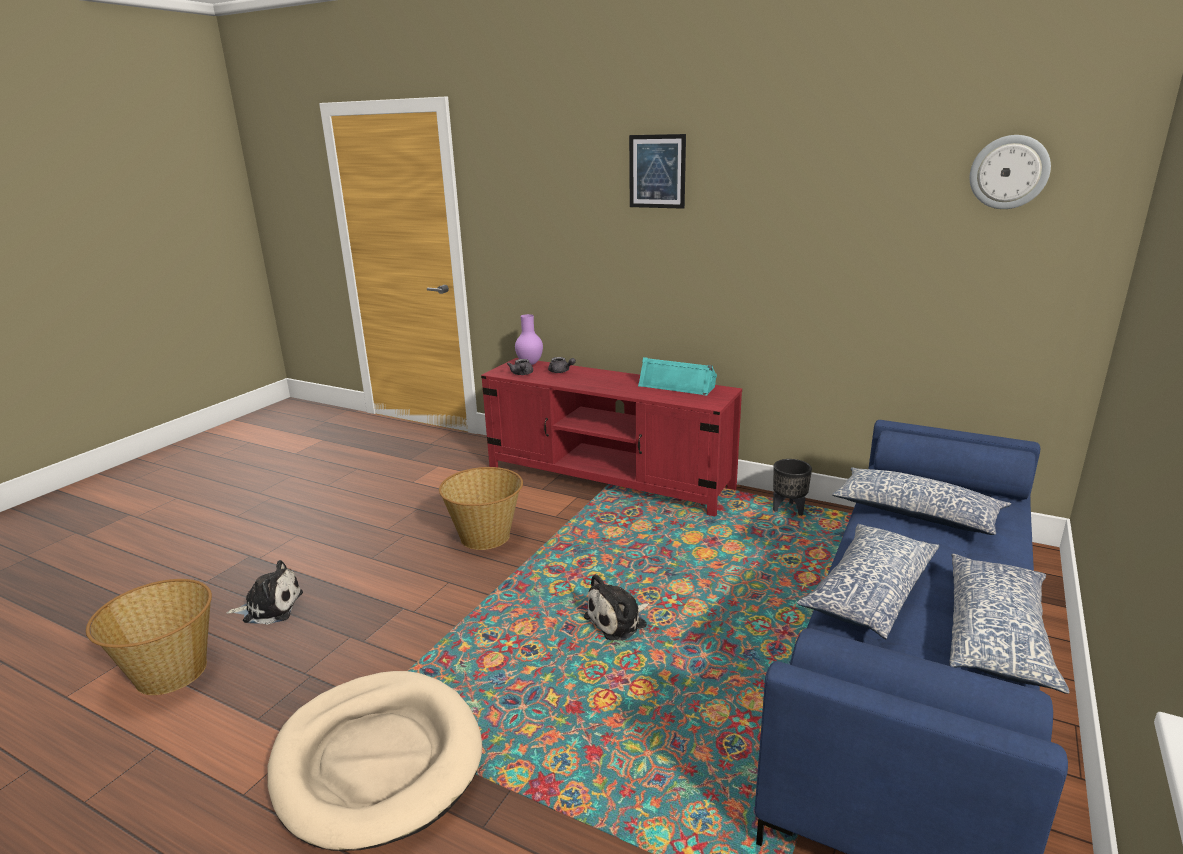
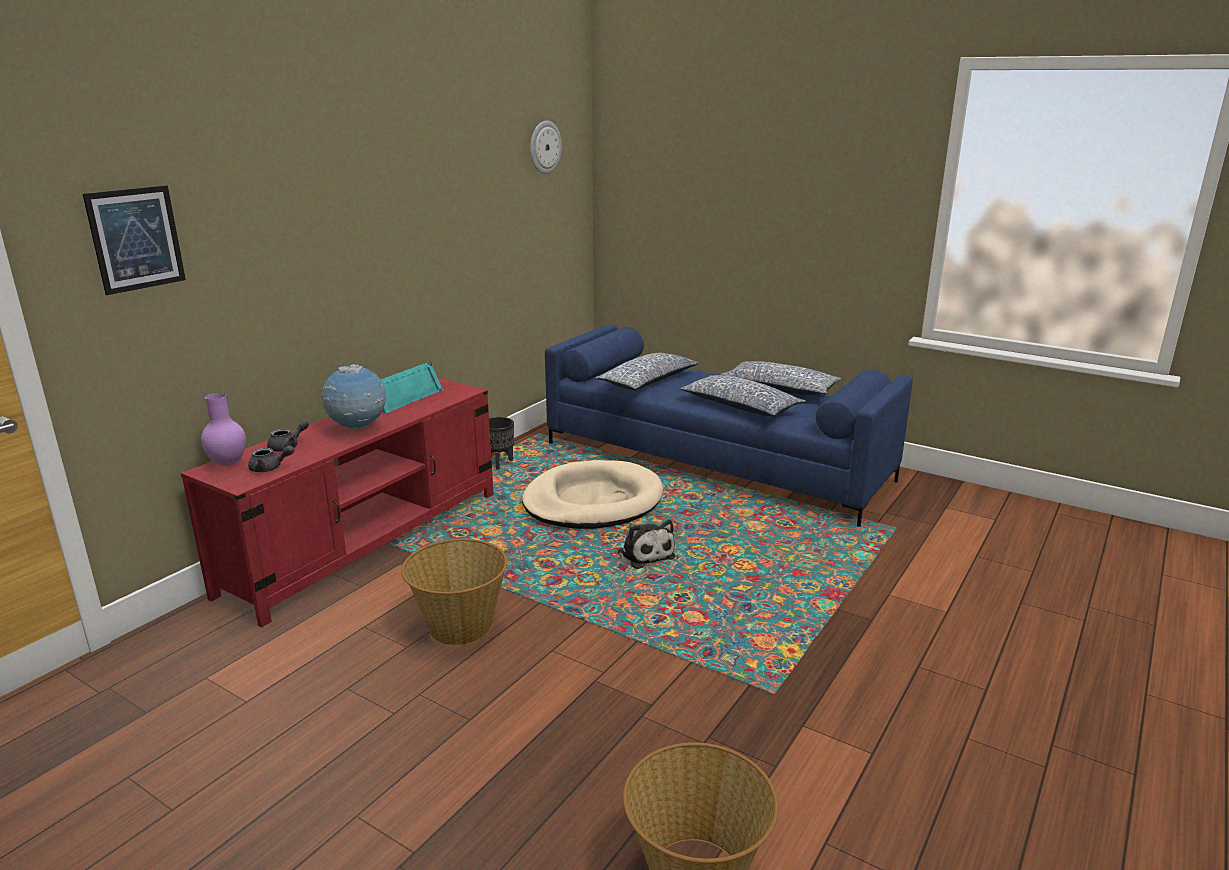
camera: 85 degrees left, 0 degrees up
plush toy [226,560,303,625] -> none
beige dog bed [268,671,482,851] -> beige dog bed moved to [522,460,663,529]
picture [629,134,686,209] -> picture moved to [83,185,186,295]
none -> globe [322,364,386,430]

